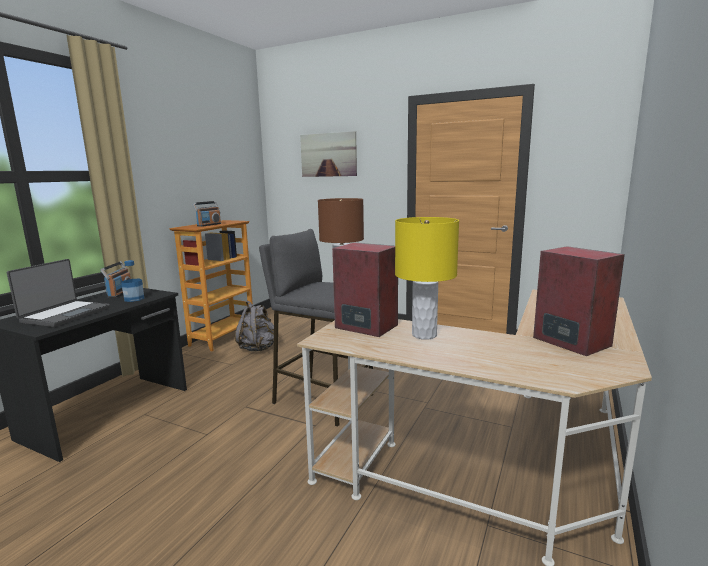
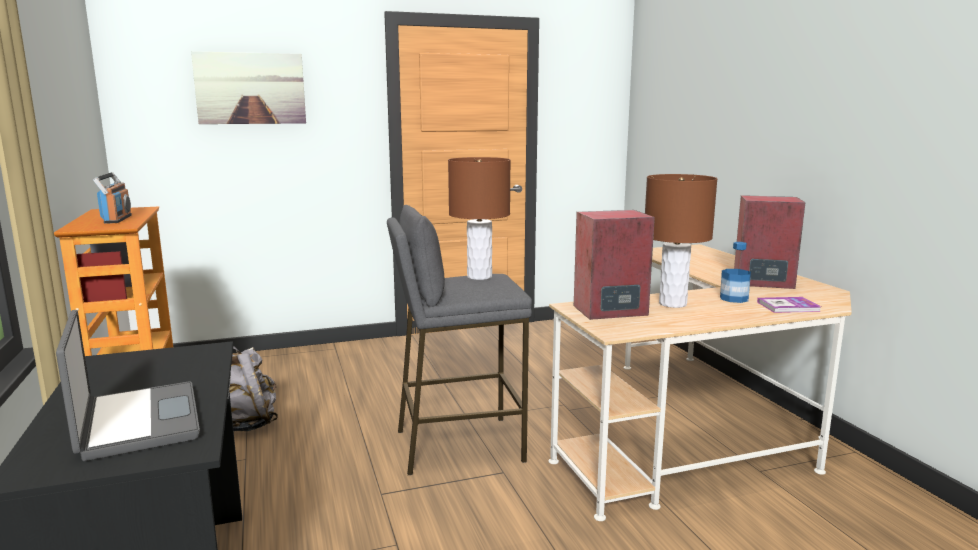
camera: 45 degrees left, 0 degrees up
radio [100,261,131,298] -> none
bottle [121,260,144,302] -> bottle moved to [720,242,751,303]
yellow table lamp [395,217,459,339] -> brown table lamp [645,174,718,308]
none -> book [757,297,821,313]

